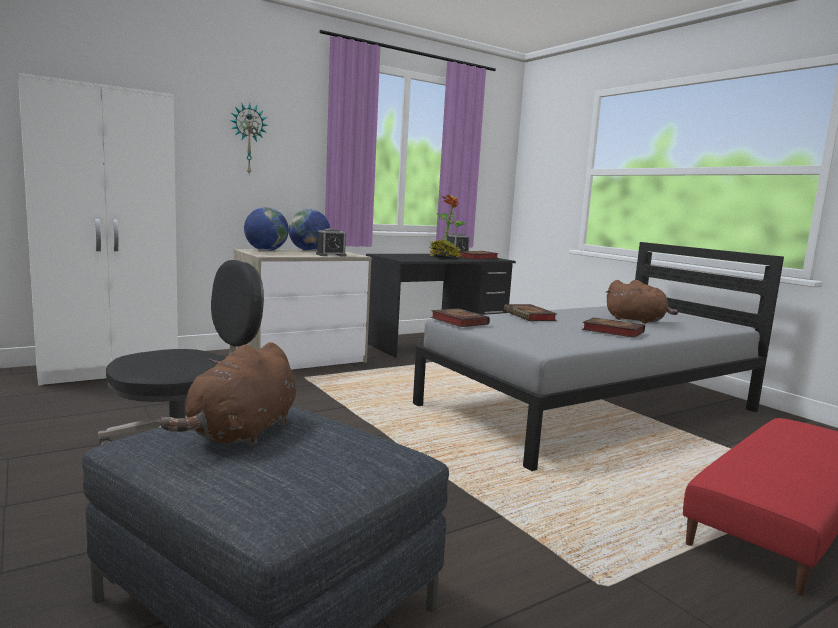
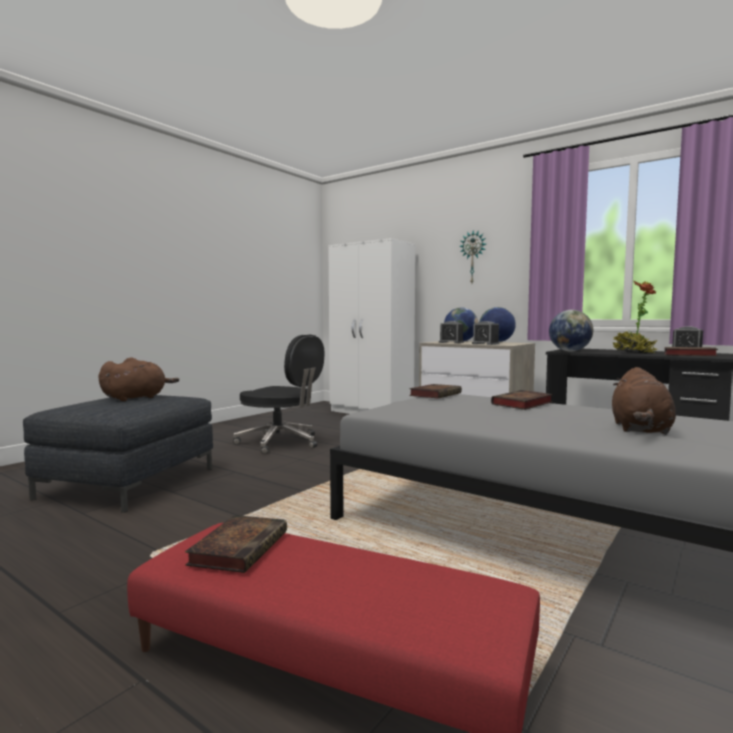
camera: 70 degrees right, 5 degrees down
brown plush toy [160,342,296,447] -> brown plush toy turned 135 degrees clockwise [98,357,179,401]
book [582,317,645,338] -> book moved to [185,515,287,573]
none -> alarm clock [439,321,464,343]
none -> globe [549,310,593,351]

